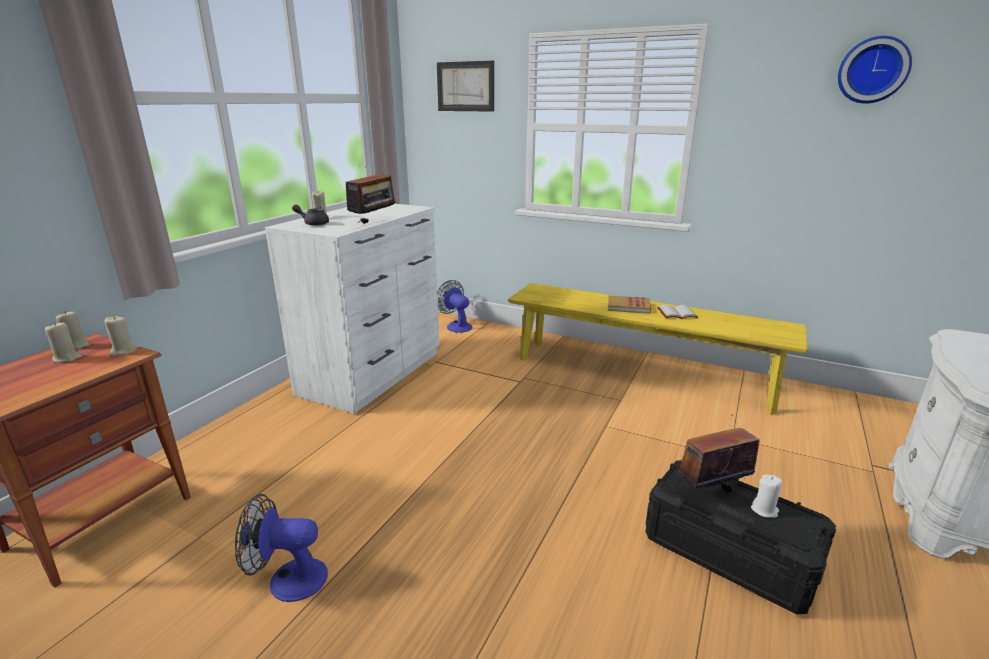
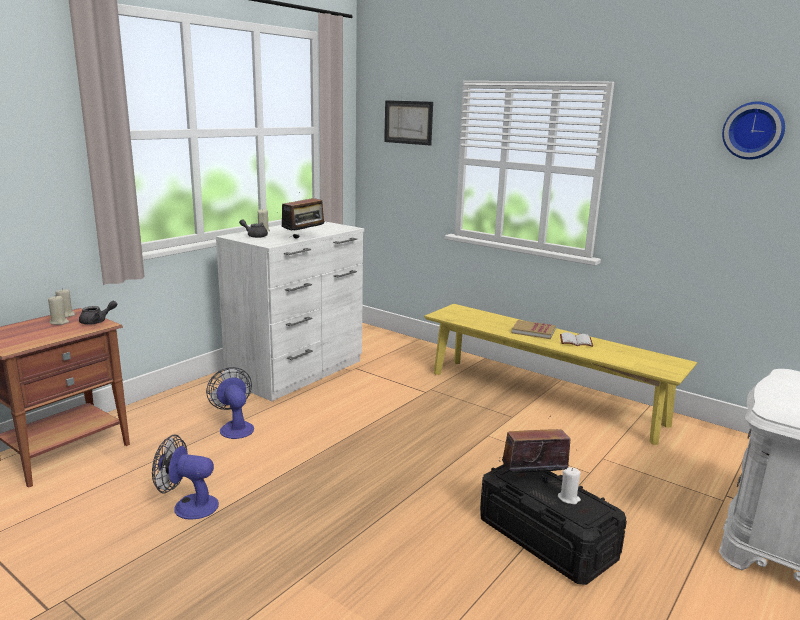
camera: 10 degrees right, 5 degrees down
beige candle [105,316,137,356] -> grey teapot [79,301,117,325]
fan [437,280,473,333] -> fan moved to [206,367,254,439]

